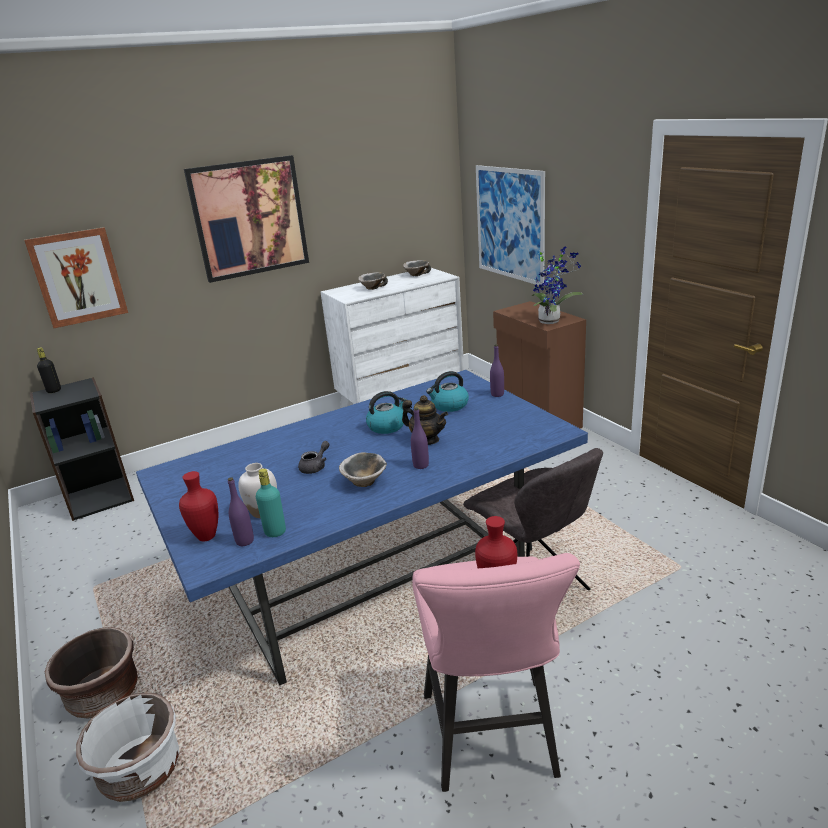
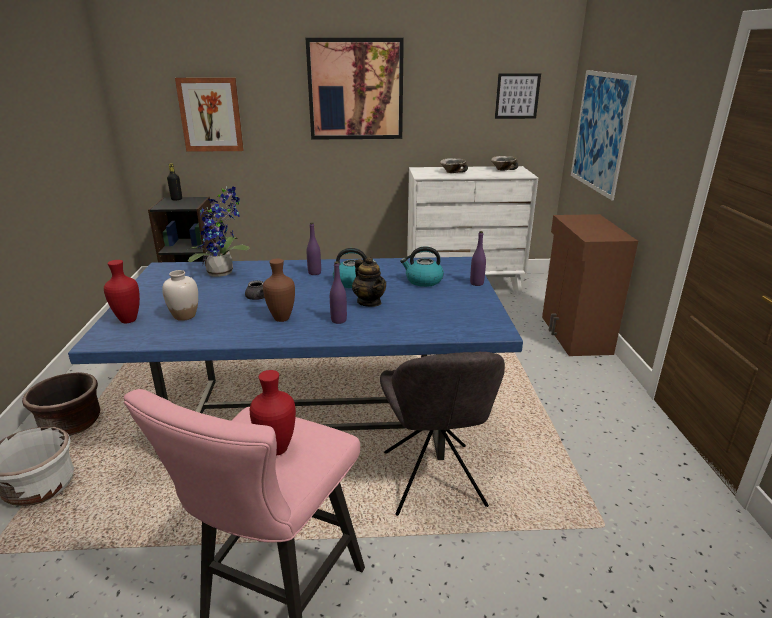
camera: 25 degrees right, 0 degrees up
purple bottle [228,477,254,546] -> purple bottle moved to [307,222,321,275]
turquoise bottle [256,469,286,537] -> none
bowl [339,452,387,487] -> brown vase [263,259,295,322]
potted plant [531,246,583,324] -> potted plant moved to [186,186,249,277]
none -> picture [495,73,541,119]

